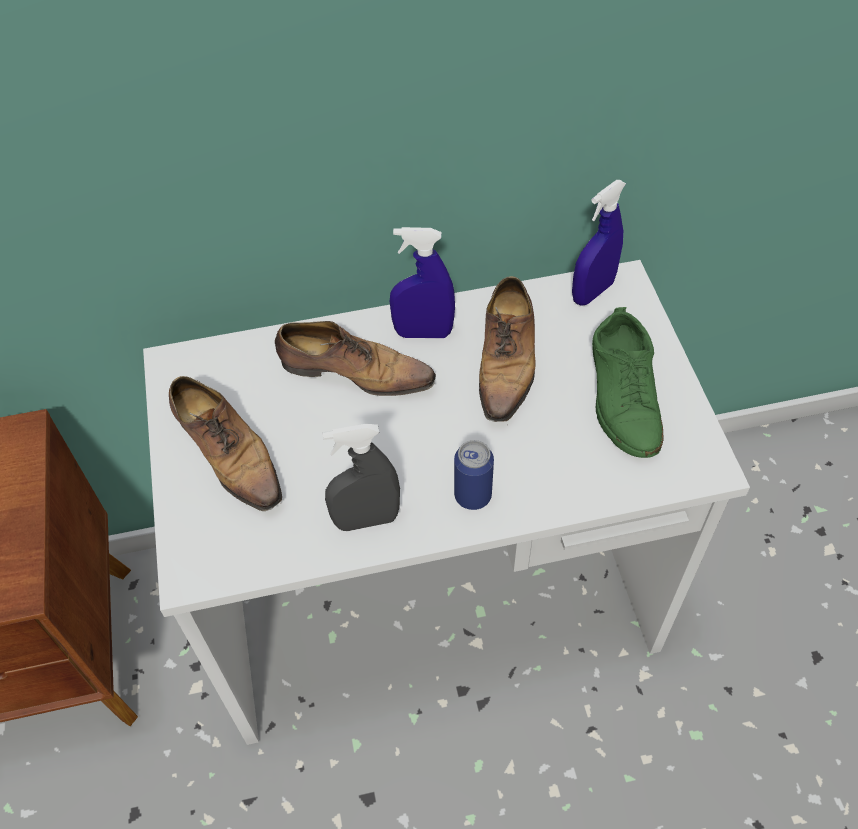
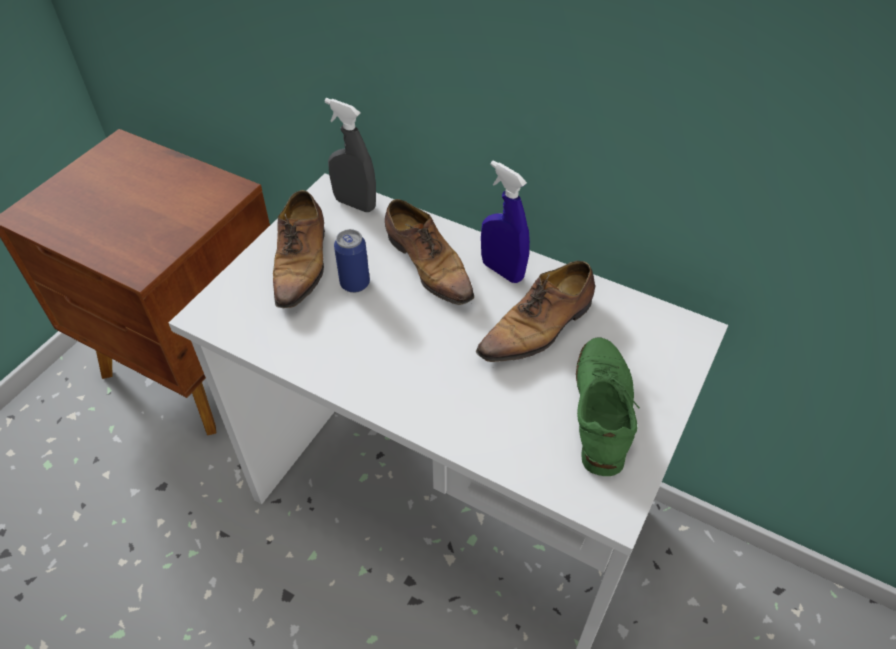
camera: 40 degrees right, 5 degrees down
grey spray bottle [322,424,400,531] -> grey spray bottle moved to [325,98,376,212]
can [454,440,494,510] -> can moved to [334,229,370,293]
blue spray bottle [572,180,626,306] -> none
green shoe [592,307,663,458] -> green shoe turned 150 degrees clockwise [576,338,640,476]

